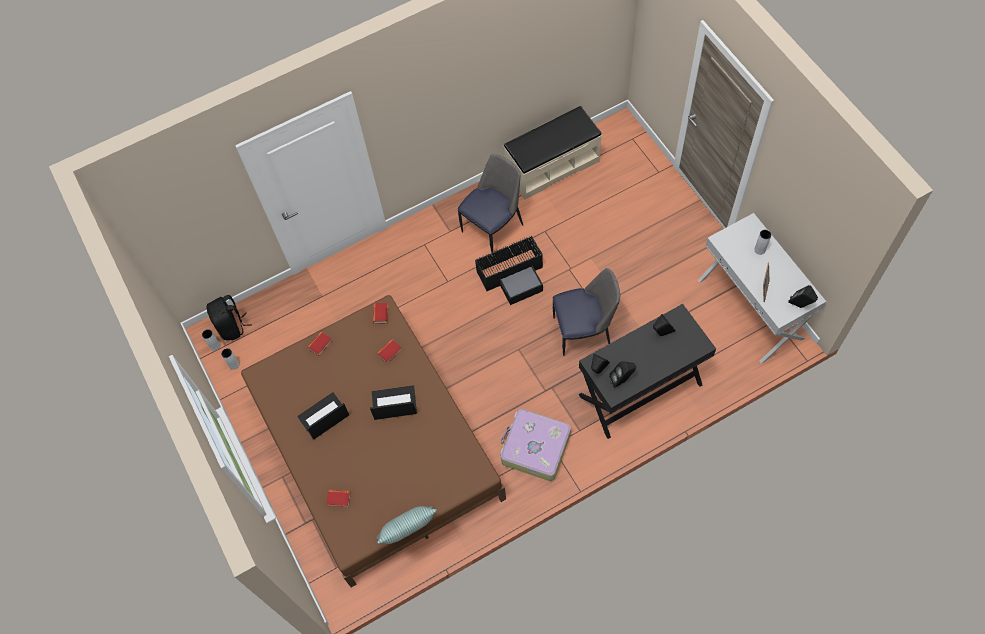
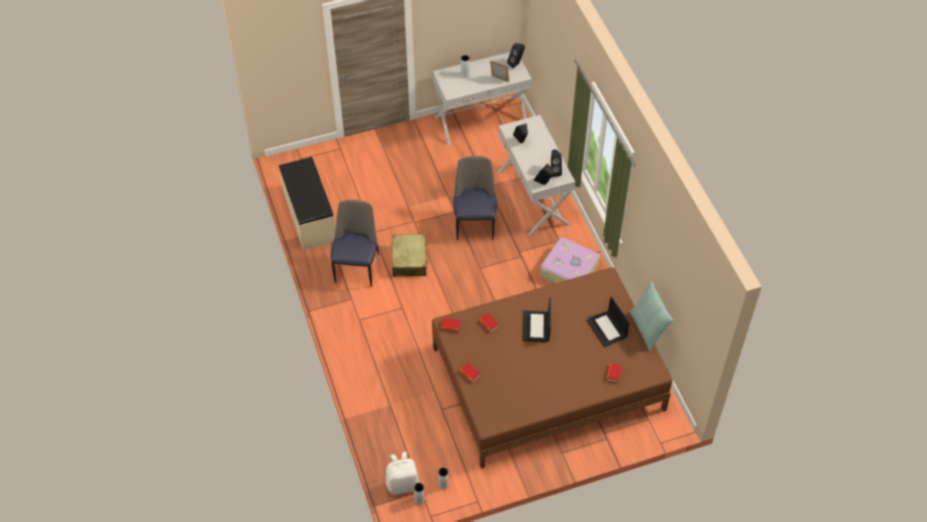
camera: 85 degrees left, 10 degrees down
black backpack [206,295,252,340] -> white backpack [386,452,419,495]
laptop [297,392,349,439] -> laptop moved to [587,296,630,347]
chair [458,154,523,253] -> chair turned 45 degrees clockwise [331,200,379,287]
black storage box [475,236,543,305] -> beige suitcase [392,234,428,277]
black console table [578,304,716,439] -> white console table [498,115,575,236]

